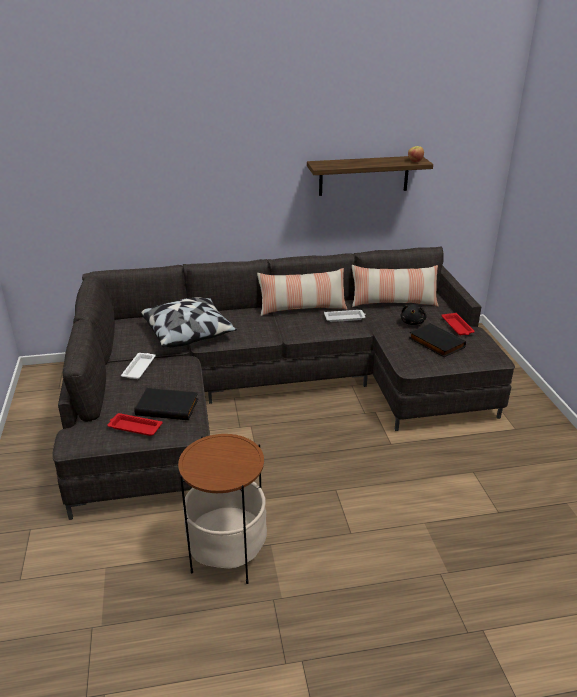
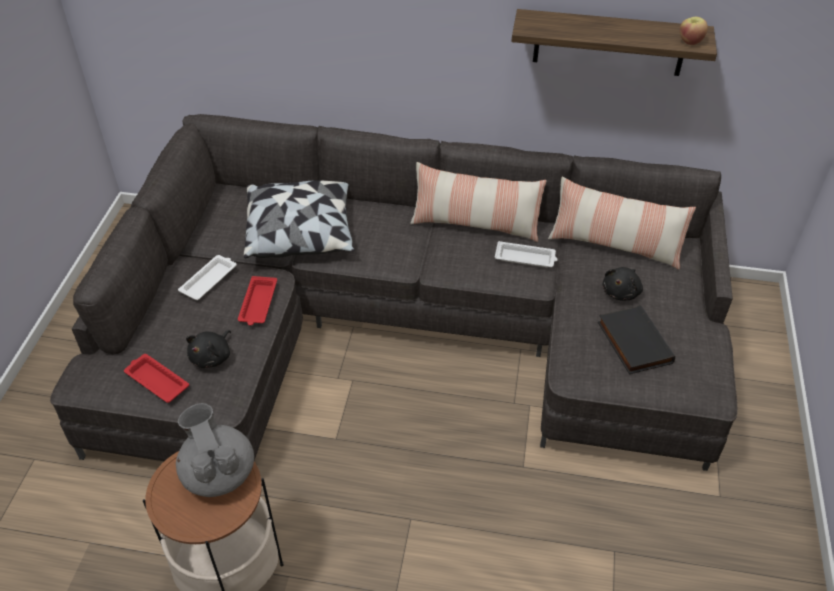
camera: 20 degrees right, 15 degrees up
black book [134,388,198,420] -> black plush toy [186,330,231,368]
red tray [441,313,475,335] -> red tray moved to [238,276,277,326]
none -> grey teapot [176,403,254,497]

